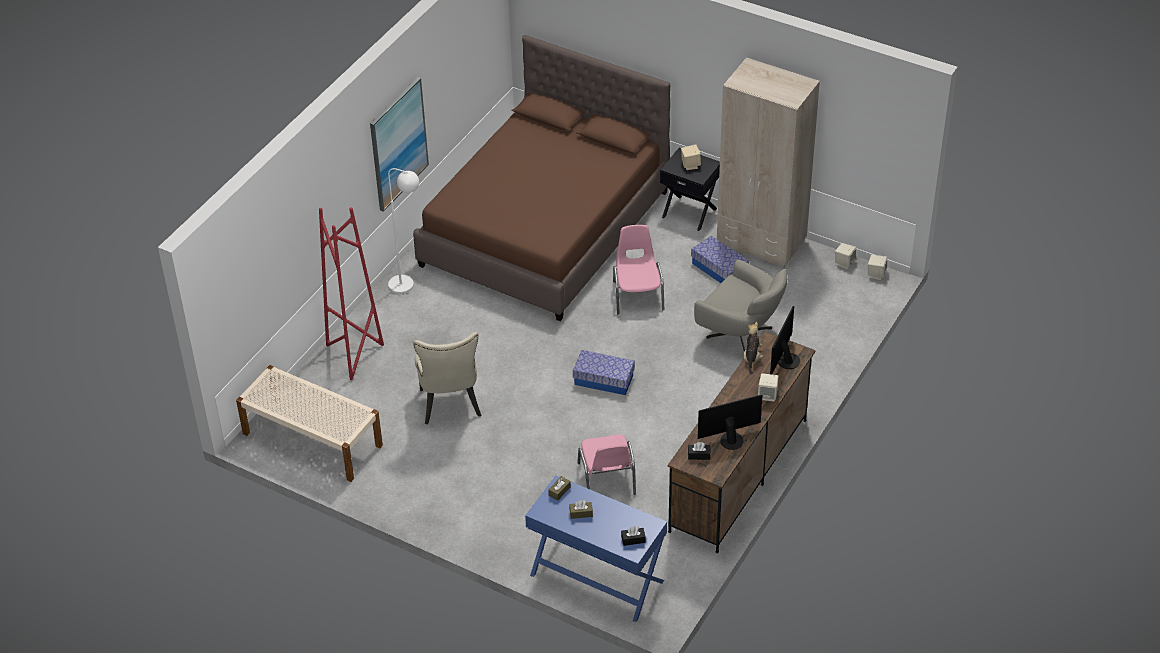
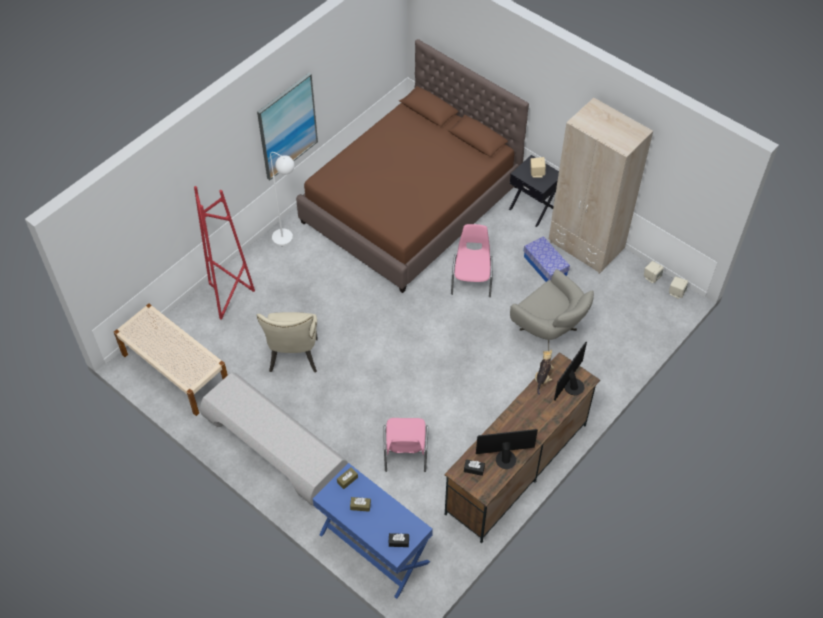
camera: 10 degrees right, 10 degrees up
storage box [573,350,635,395] -> none
beige speaker [758,373,778,402] -> none
none -> grey bench [200,373,348,506]

